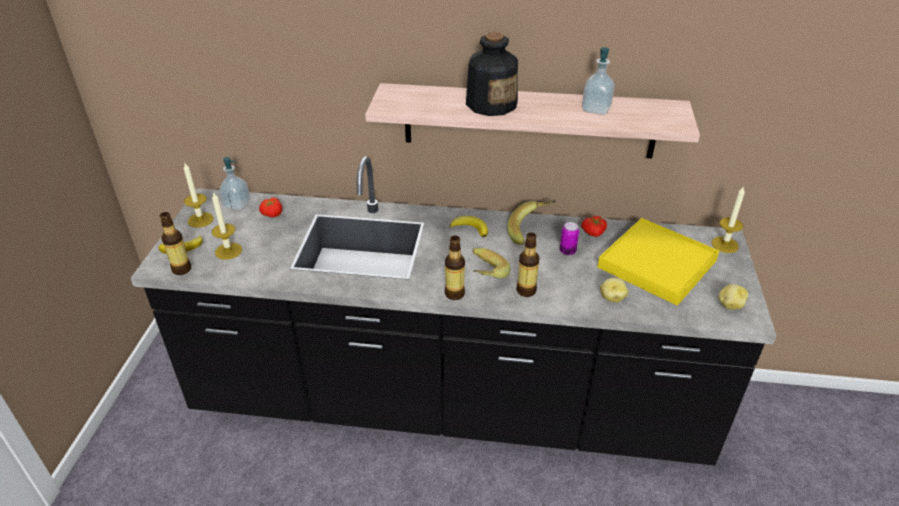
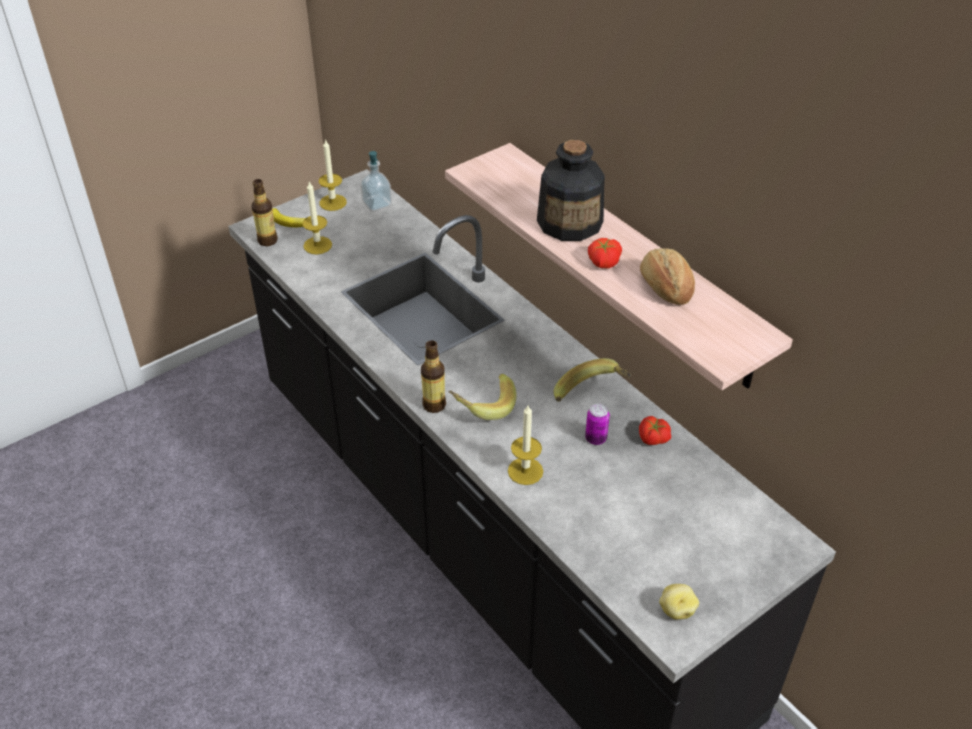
camera: 45 degrees right, 5 degrees up
tomato [259,197,282,217] -> tomato moved to [588,238,622,269]
banana [450,216,488,237] -> none
bottle [517,232,540,297] -> none
soap dispenser [582,47,615,115] -> bread [640,248,695,305]
yellow tray [597,218,719,306] -> none
potato [600,278,628,303] -> none
candle [712,186,745,253] -> candle moved to [508,406,543,485]

